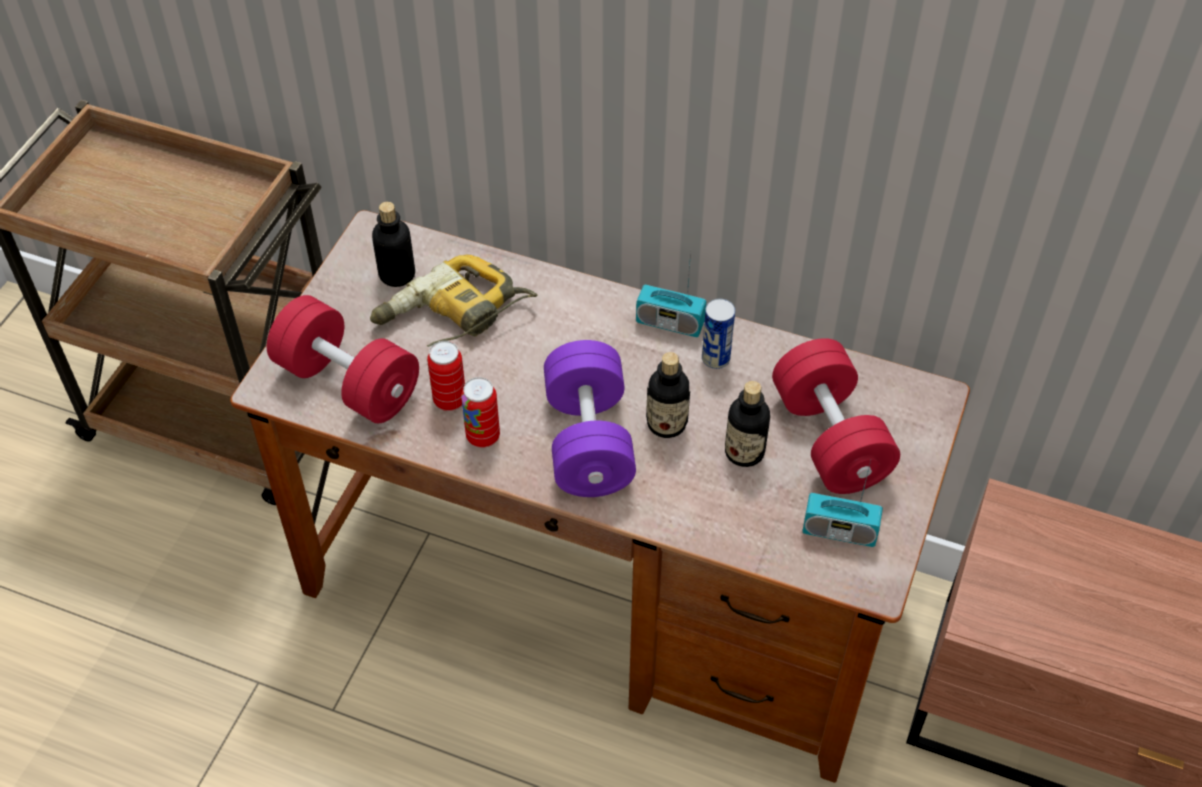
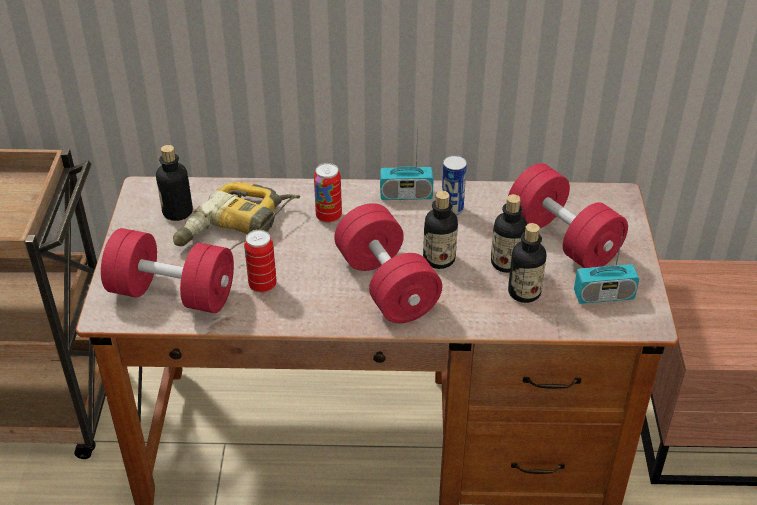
camera: 20 degrees left, 10 degrees down
can [461,377,500,448] -> can moved to [314,163,342,223]
purple dumbbell [544,340,636,497] -> red dumbbell [334,203,442,323]
none -> bottle [508,223,546,303]

